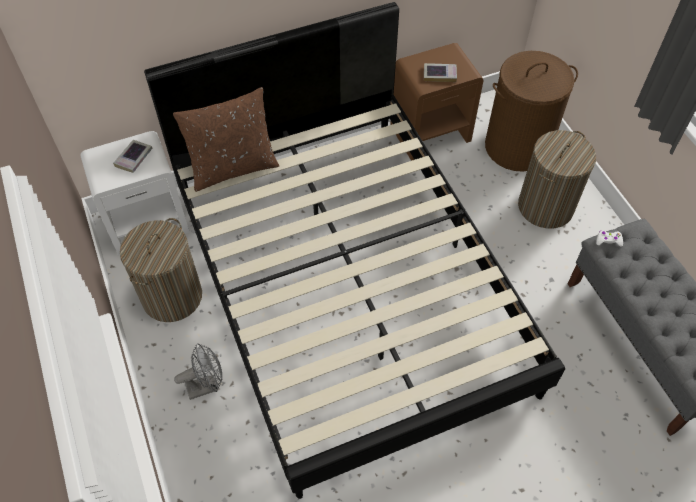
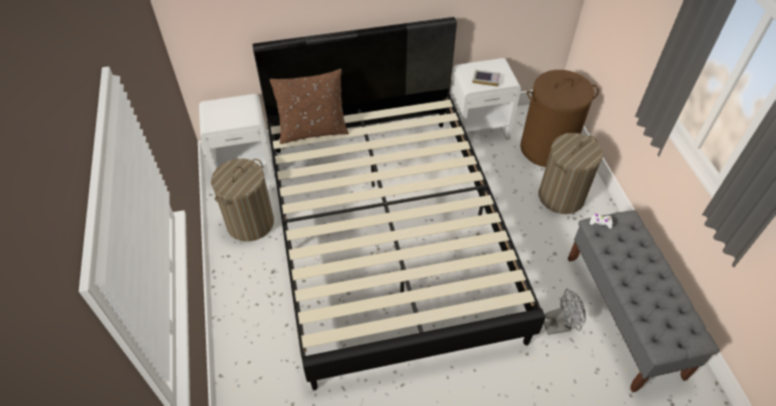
camera: 10 degrees right, 5 degrees down
book [113,140,152,173] -> none
grey fan [174,343,222,400] -> grey fan moved to [544,289,586,335]
brown nightstand [390,43,484,161] -> white nightstand [448,58,521,143]

